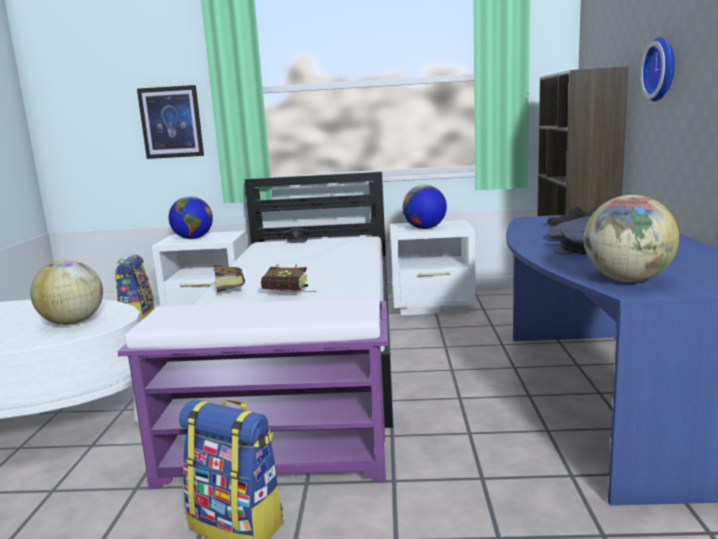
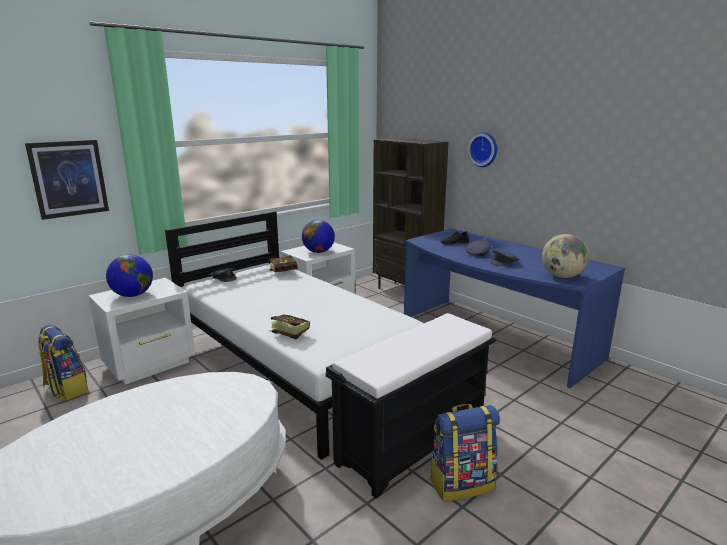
camera: 45 degrees left, 5 degrees up
globe [30,259,103,325] -> none
purple bench [117,297,388,489] -> black bench [326,313,496,498]
book [261,265,316,292] -> book moved to [269,255,299,272]

